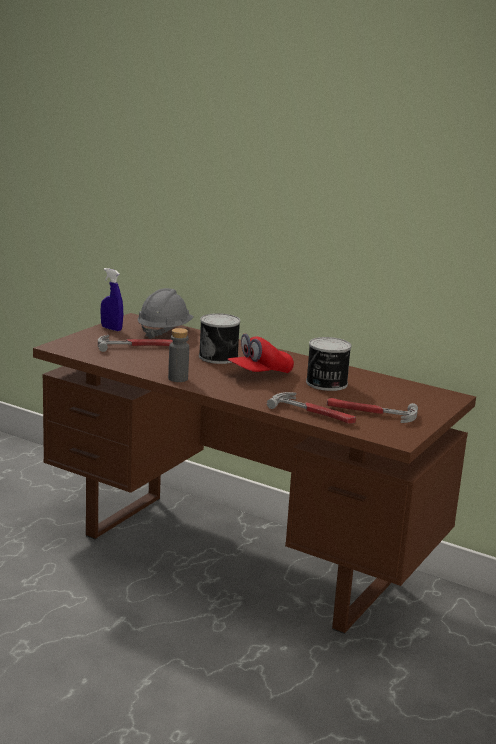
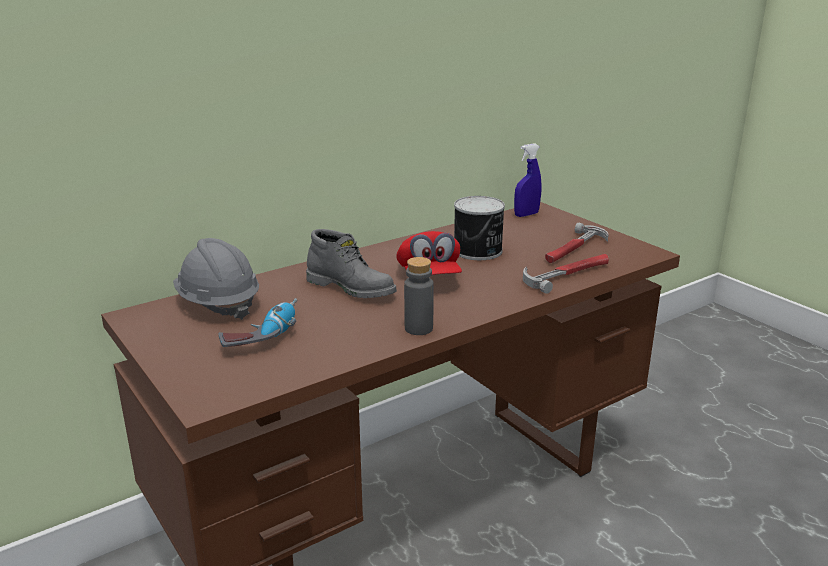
camera: 65 degrees left, 5 degrees up
hammer [98,335,173,352] -> power drill [219,298,298,347]
blue spray bottle [101,268,123,331] -> blue spray bottle moved to [514,143,541,217]
can [199,313,240,364] -> grey boot [306,229,397,298]

